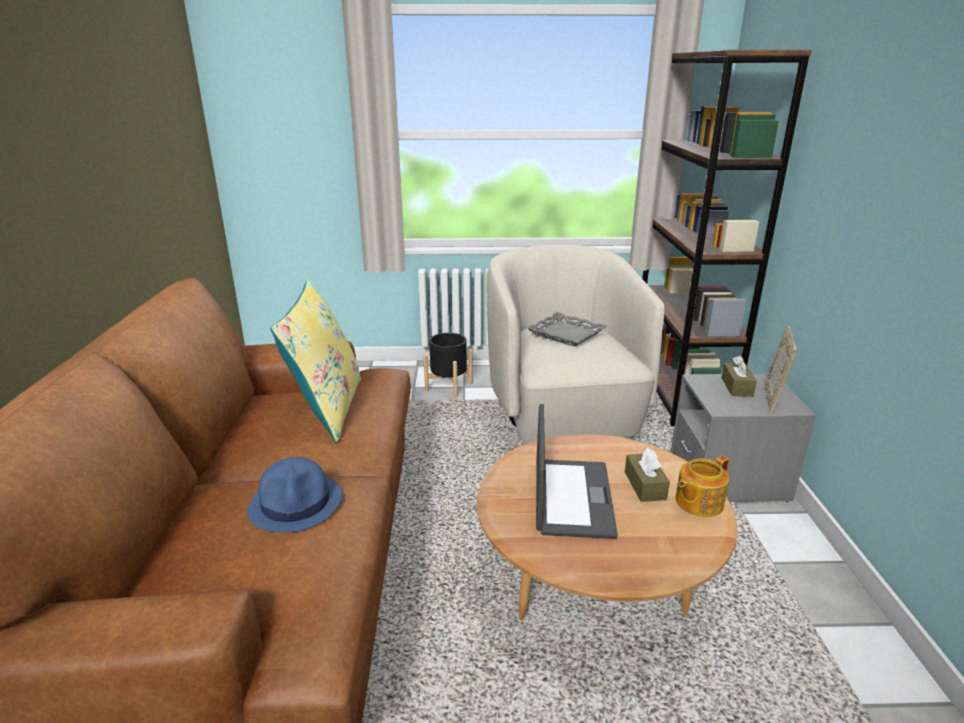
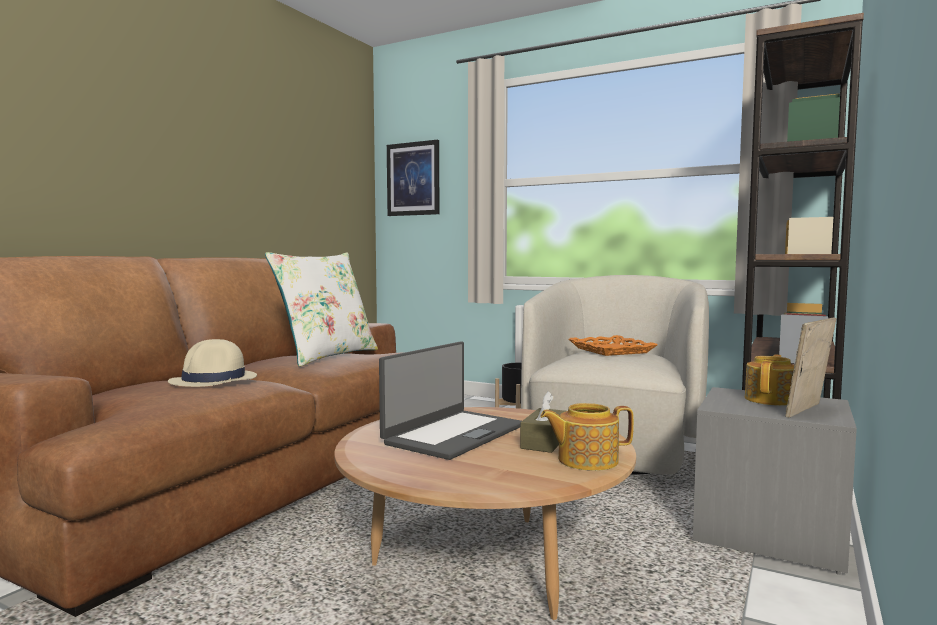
camera: 30 degrees right, 20 degrees down
blue hat [247,457,343,533] -> beige hat [168,339,257,387]
yellow pillow [270,281,361,443] -> white pillow [265,252,378,367]
grey tray [526,312,607,347] -> orange tray [569,335,658,356]
brown tissue box [721,356,757,397] -> teapot [745,354,794,406]
none -> picture [387,140,439,216]

